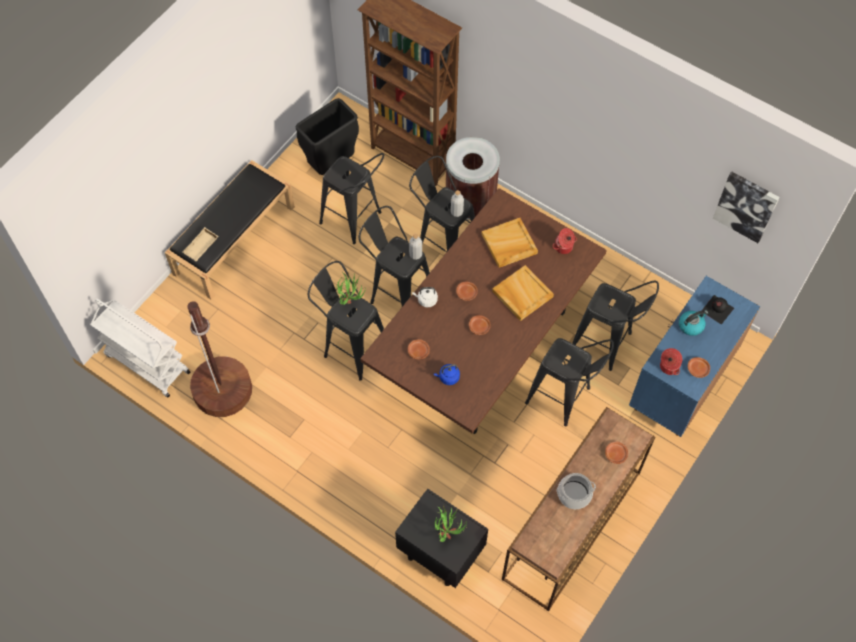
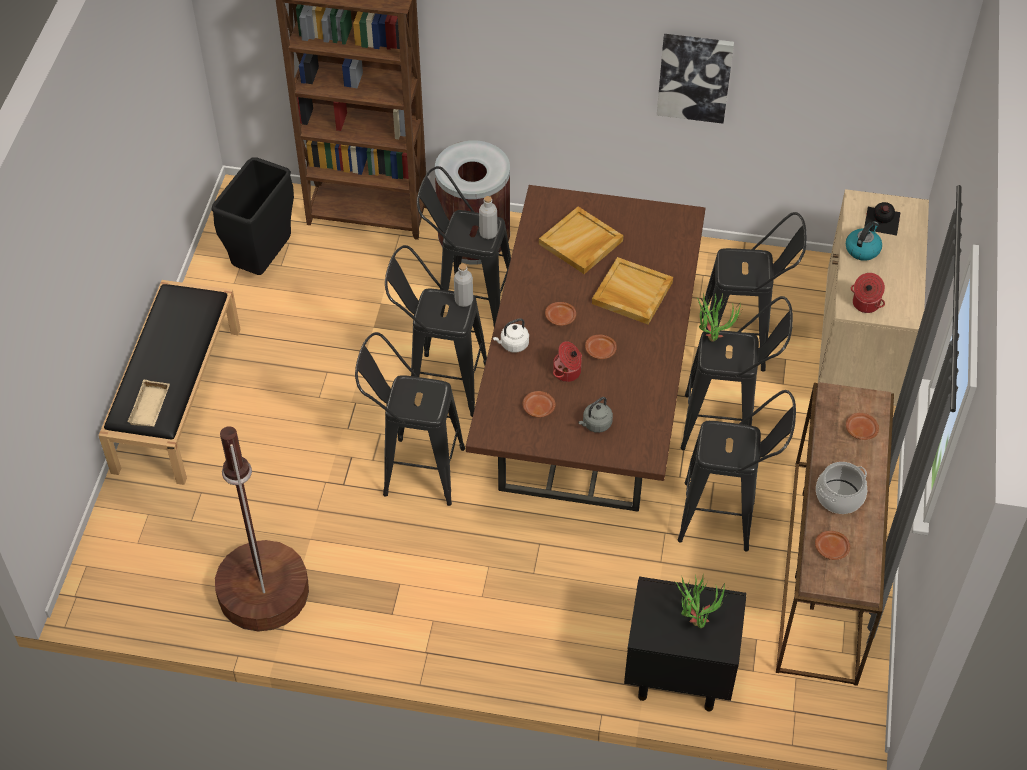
camera: 25 degrees left, 10 degrees down
white cart [90,299,190,397] -> none
black stool [319,153,384,244] -> black stool moved to [678,390,796,552]
potted plant [337,273,366,305] -> potted plant moved to [697,292,743,342]
blue kettle [434,364,460,385] -> grey kettle [578,397,613,433]
cooking pot [553,228,577,254] -> cooking pot moved to [553,341,582,382]
blue cabinet [629,276,760,437] -> beige cabinet [818,189,929,406]
brown plate [688,357,710,378] -> brown plate moved to [815,531,850,560]
picture [713,171,780,243] -> picture moved to [657,34,734,124]

